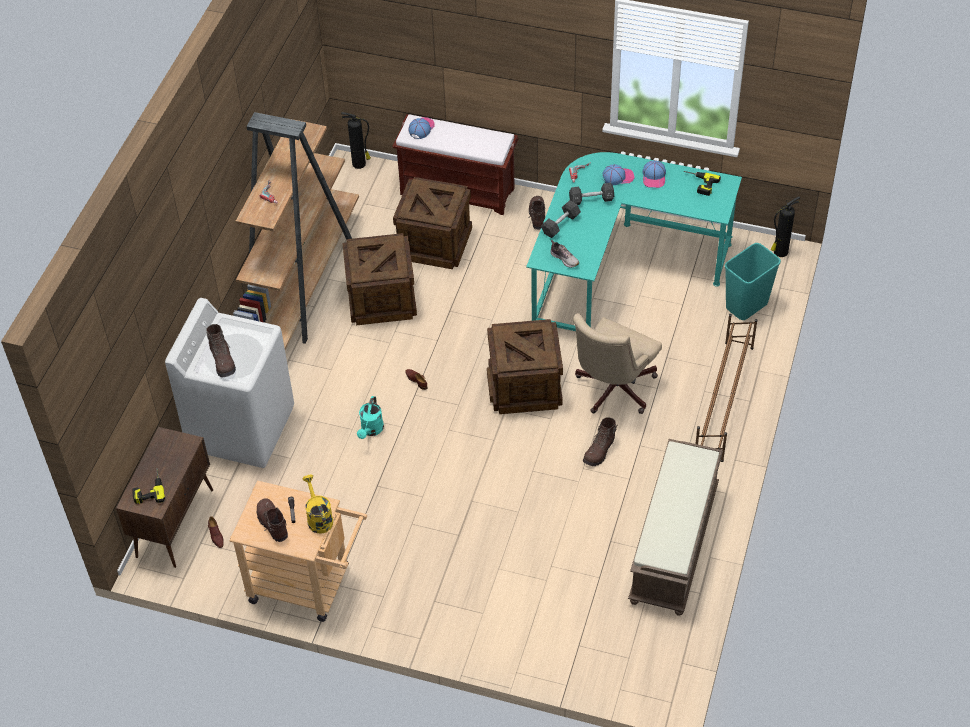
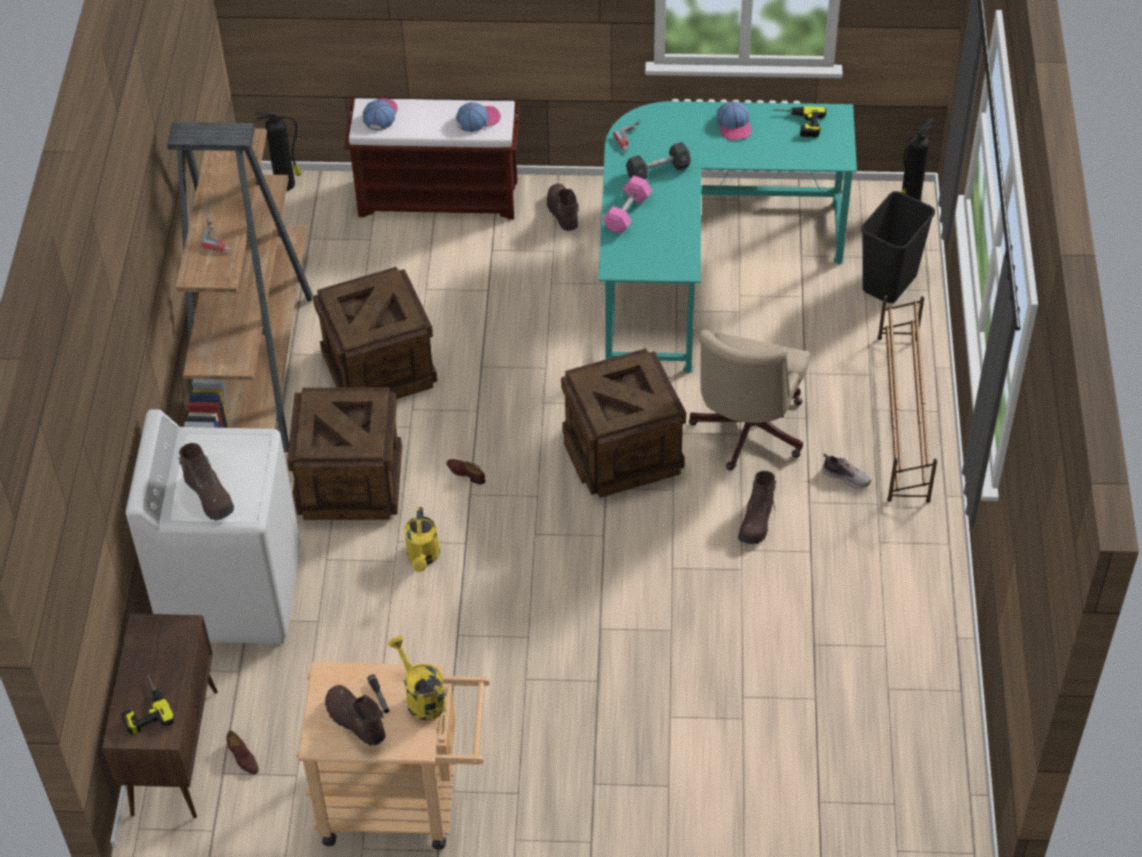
camera: 15 degrees left, 0 degrees up
turquoise watering can [357,396,384,439] -> yellow watering can [404,507,440,572]
crate [393,177,472,269] -> crate moved to [287,387,402,520]
black dumbbell [541,200,581,238] -> pink dumbbell [602,175,652,234]
shoe [550,240,579,268] -> shoe moved to [823,453,871,489]
cap [603,164,635,185] -> cap moved to [456,102,501,132]
brown bench [628,439,723,616] -> none
turquoise trash can [725,243,781,320] -> black trash can [861,191,935,303]

